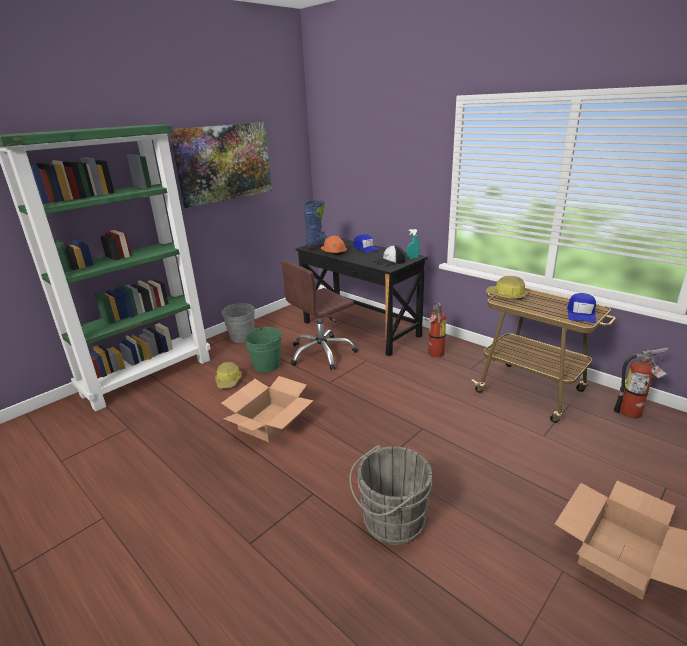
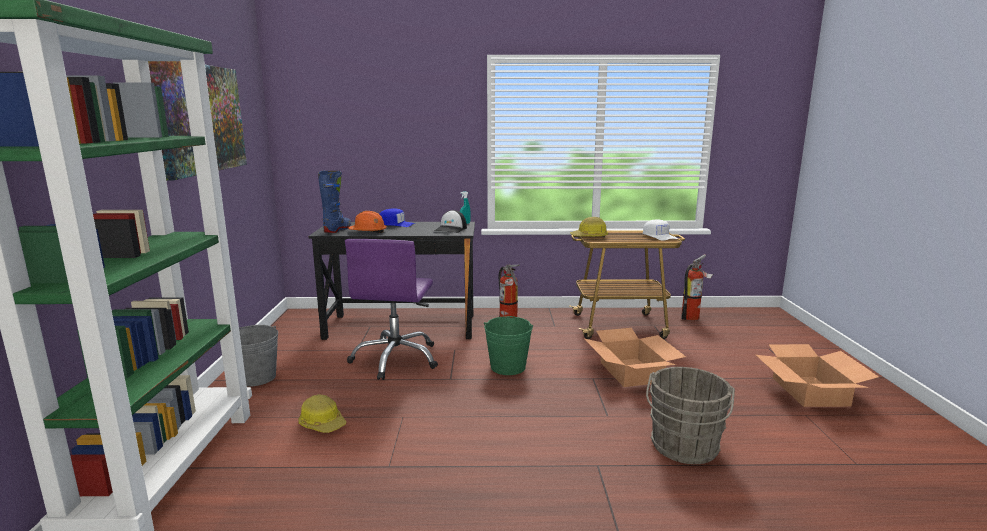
camera: 45 degrees left, 10 degrees down
cardboard box [222,376,314,442] -> cardboard box moved to [585,328,686,387]
green bucket [245,327,282,373] -> green bucket moved to [484,316,533,375]
brown office chair [281,260,358,370] -> purple office chair [345,239,438,380]
blue cap [567,293,596,323] -> white cap [643,219,678,241]

